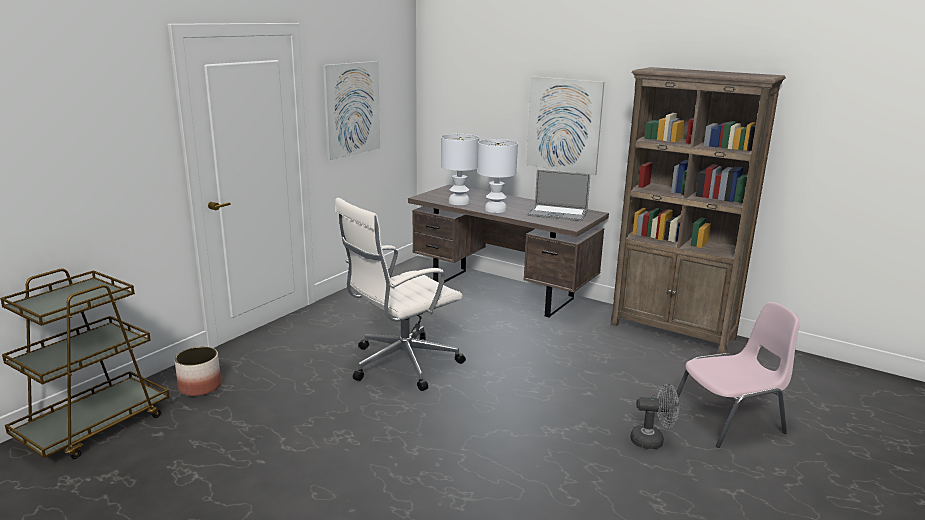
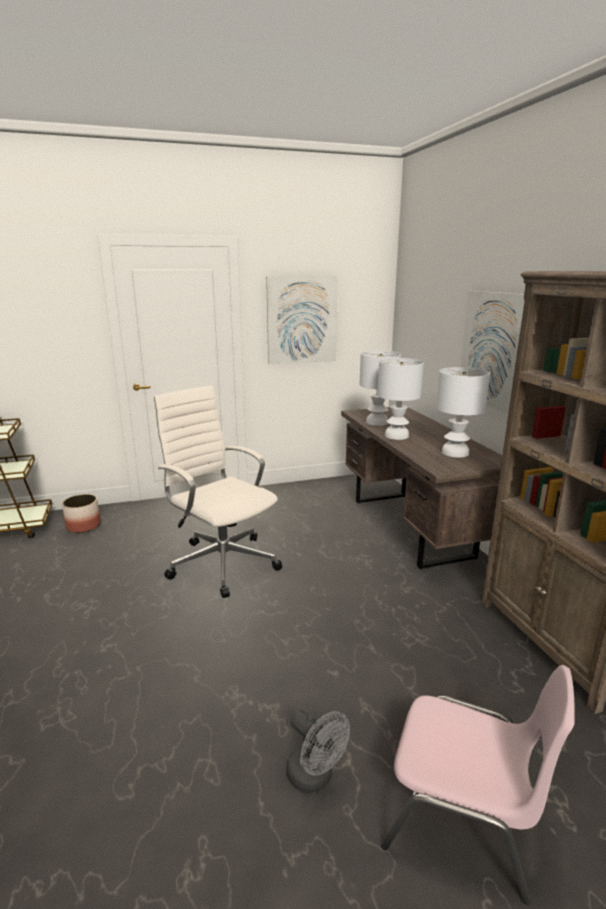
camera: 40 degrees right, 0 degrees up
white office chair [335,198,466,391] -> white office chair turned 45 degrees clockwise [153,385,282,598]
laptop [527,170,590,221] -> white table lamp [436,367,490,458]

